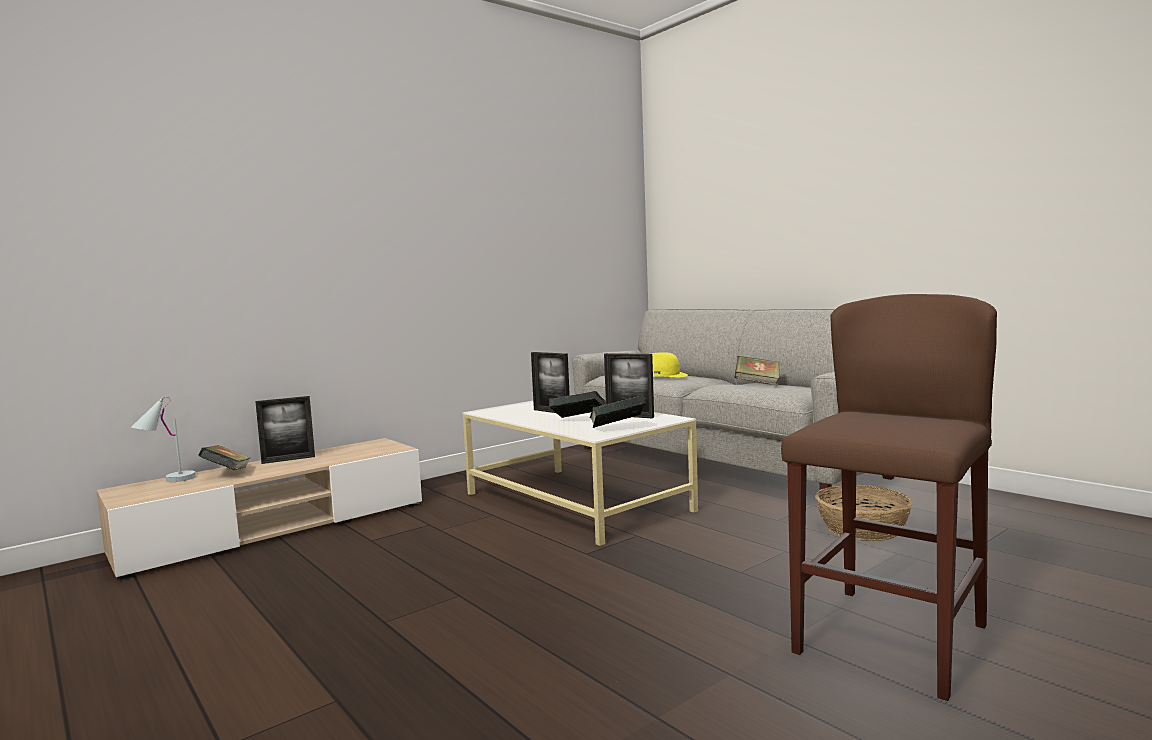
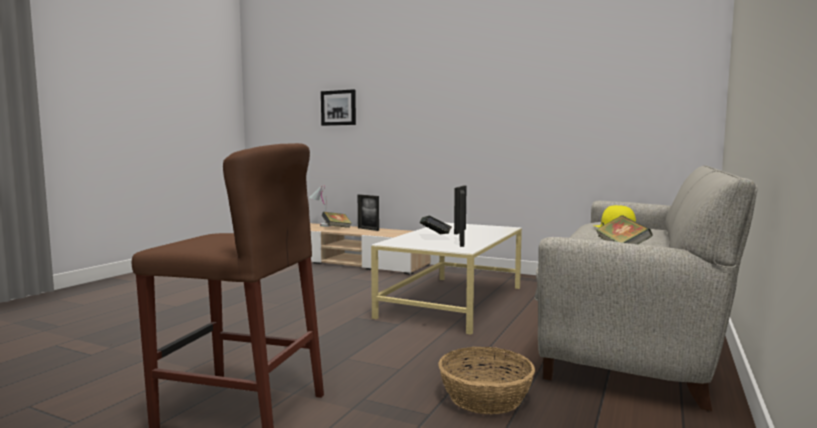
camera: 65 degrees right, 0 degrees up
book [590,395,646,428] -> none
none -> picture [321,89,356,126]

